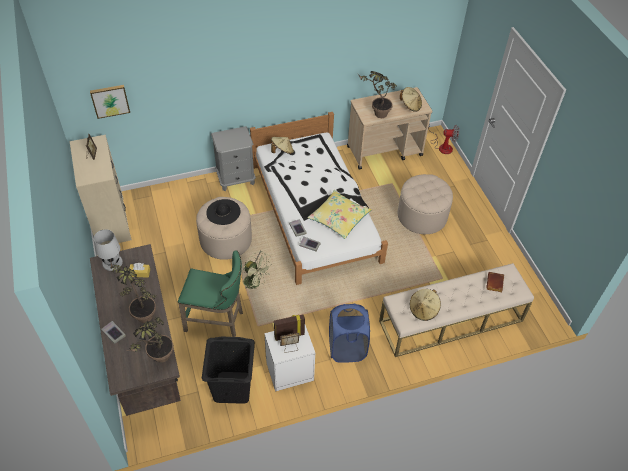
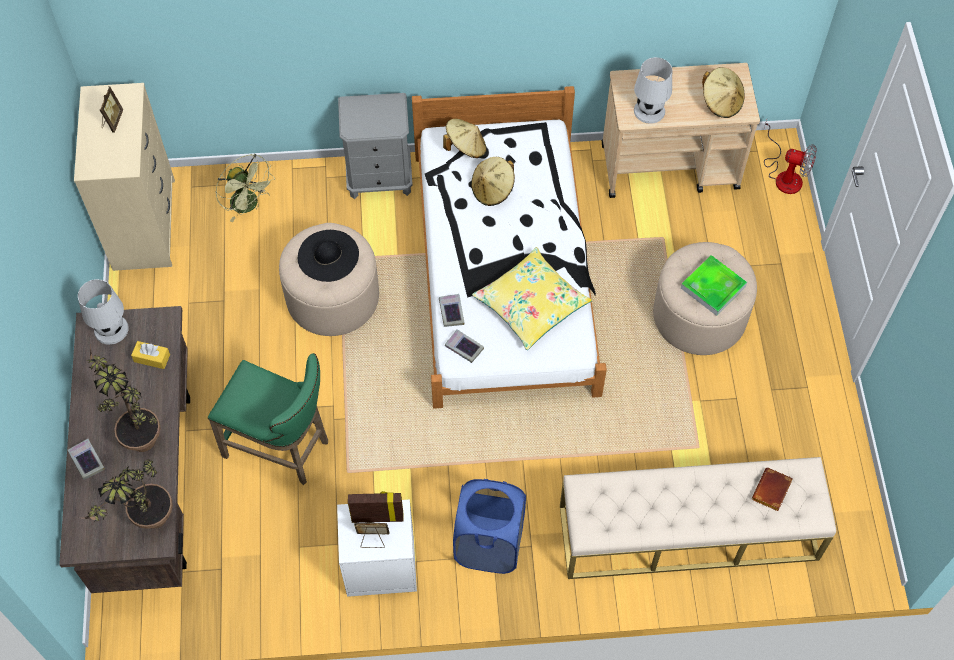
camera: 15 degrees right, 10 degrees up
picture [90,85,130,119] -> none
black laundry basket [202,337,255,404] -> none
green fan [242,251,272,295] -> green fan moved to [215,154,274,222]
potted plant [357,71,397,118] -> white table lamp [634,57,672,124]
beige hat [410,289,441,321] -> beige hat moved to [471,157,515,206]
none -> tray [681,255,747,316]

